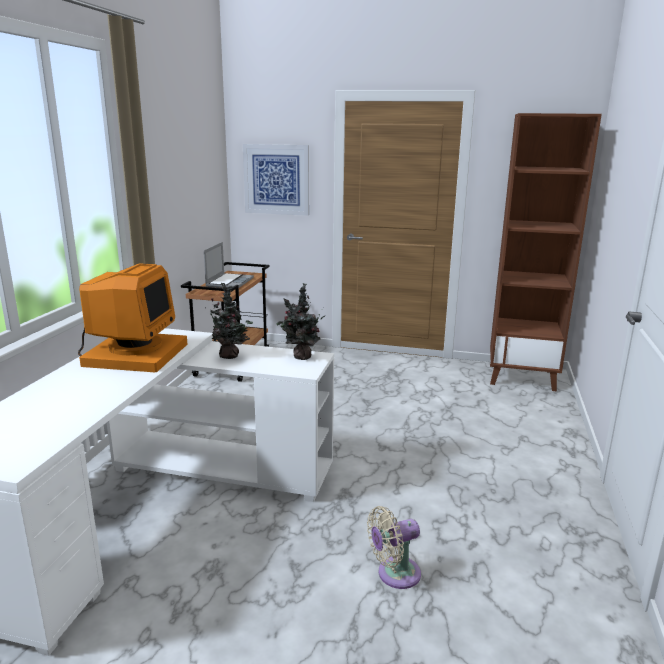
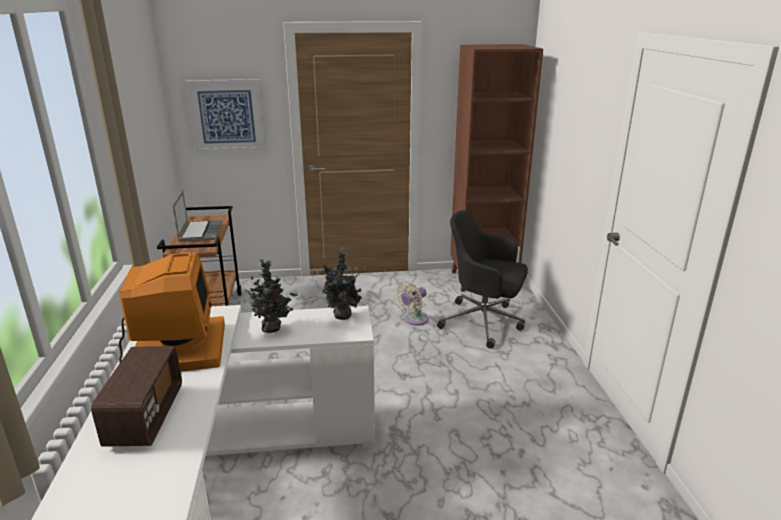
camera: 20 degrees left, 5 degrees up
beige fan [367,506,421,589] -> beige fan moved to [396,282,429,326]
none -> radio [91,346,182,447]
none -> black office chair [437,210,528,349]

